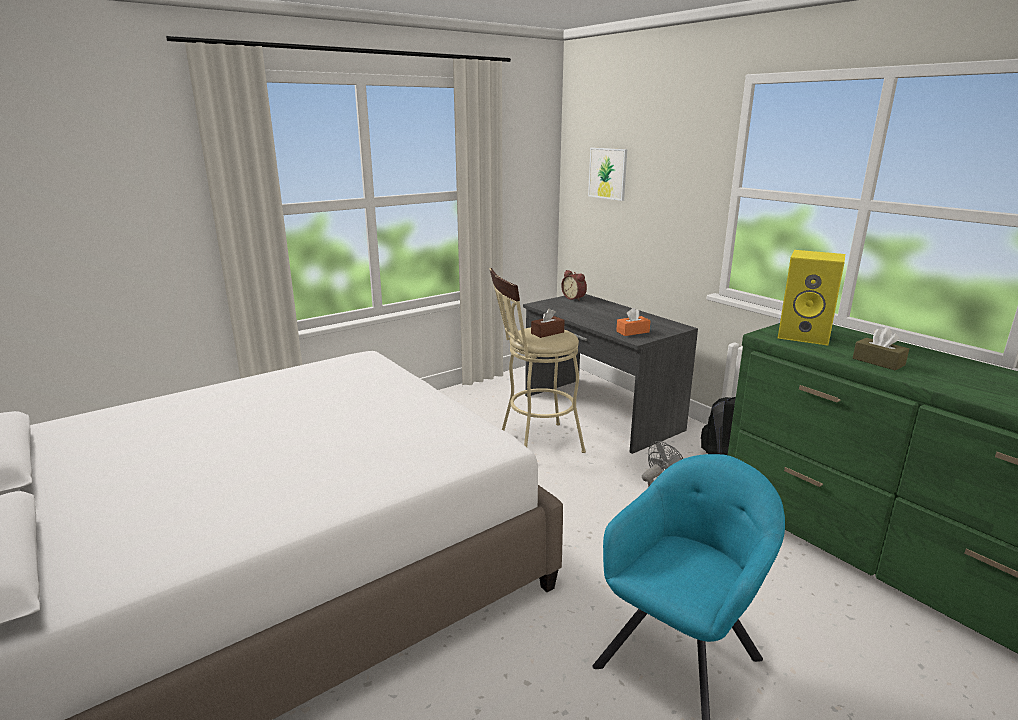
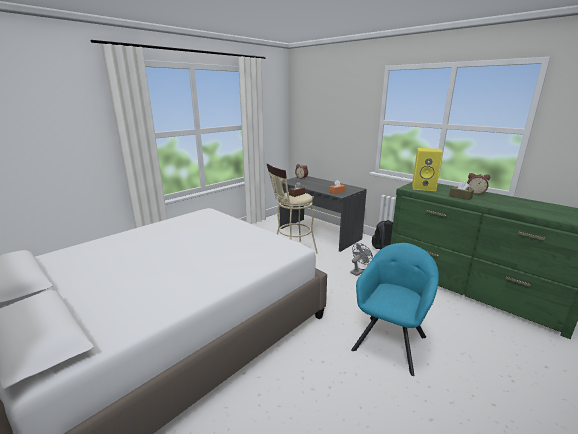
camera: 10 degrees left, 0 degrees up
picture [588,148,627,201] -> none
none -> alarm clock [467,173,490,195]

